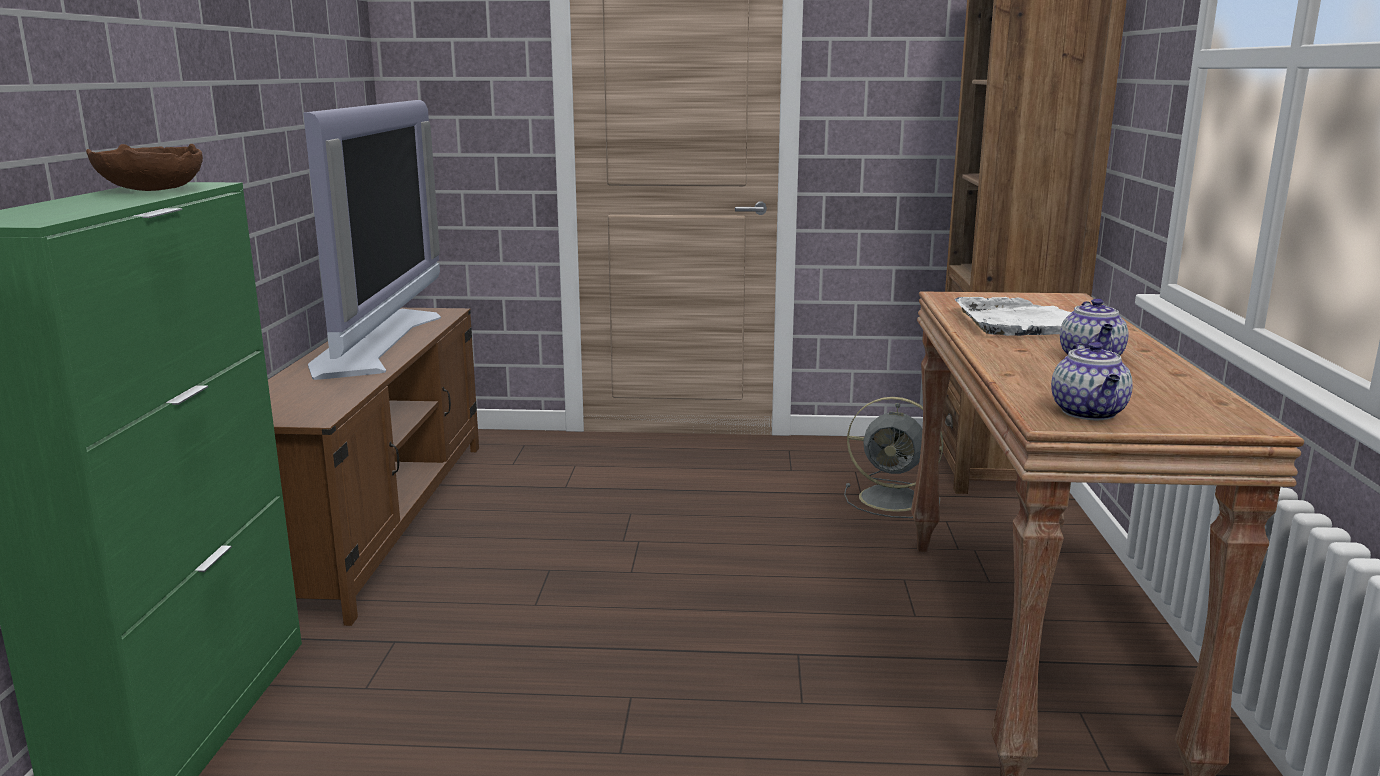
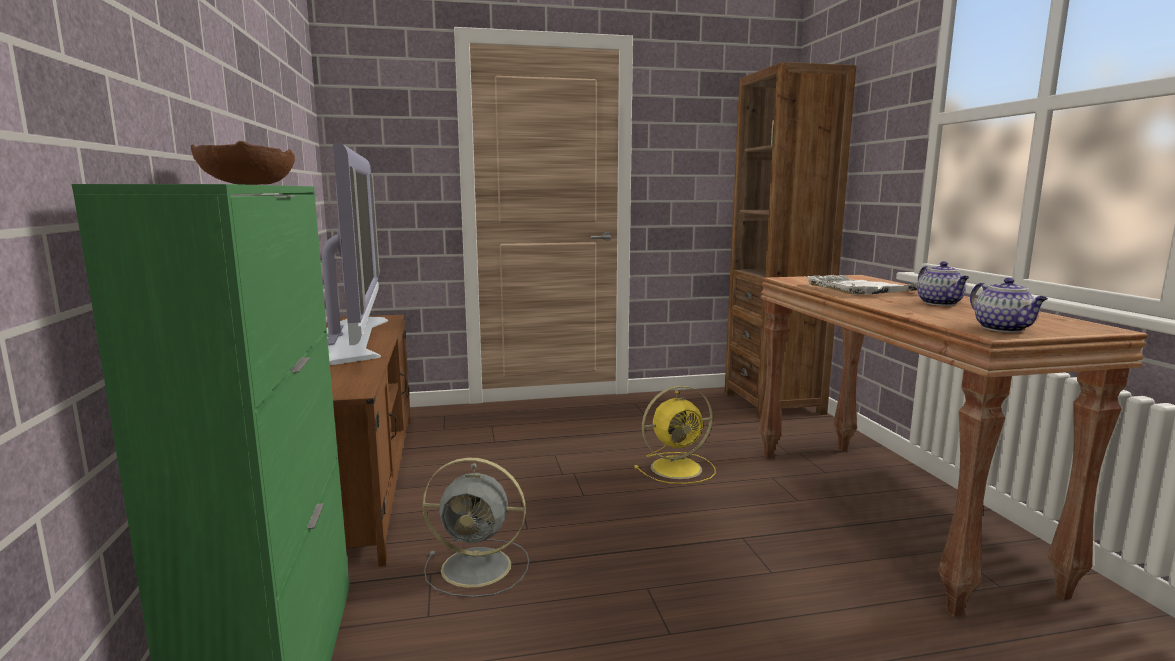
camera: 15 degrees left, 5 degrees down
grey fan [844,397,943,518] -> grey fan moved to [422,458,529,598]
none -> yellow fan [635,385,716,484]

